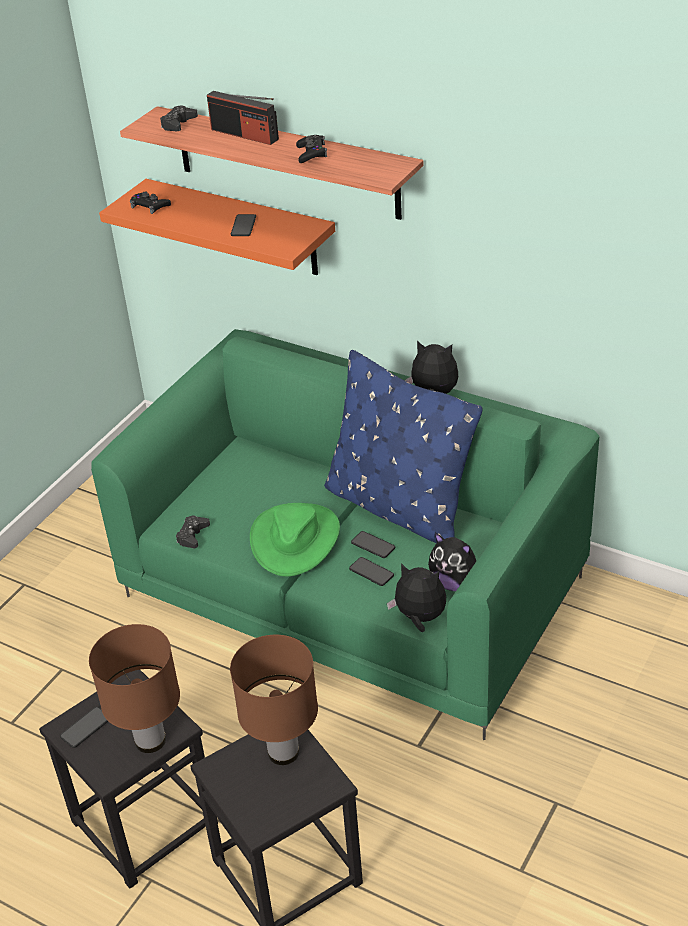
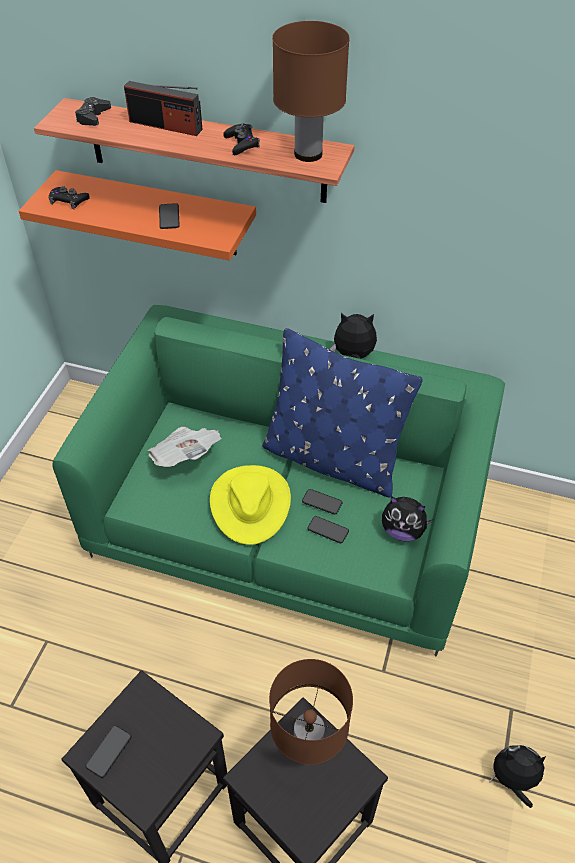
camera: 15 degrees left, 10 degrees up
brown table lamp [89,624,180,753] -> brown table lamp moved to [272,21,350,162]
black game controller [176,516,210,548] -> none
green hat [250,503,340,577] -> yellow hat [210,465,291,545]
plush toy [387,563,446,632] -> plush toy moved to [490,745,546,808]
none -> newspaper [148,426,221,467]

